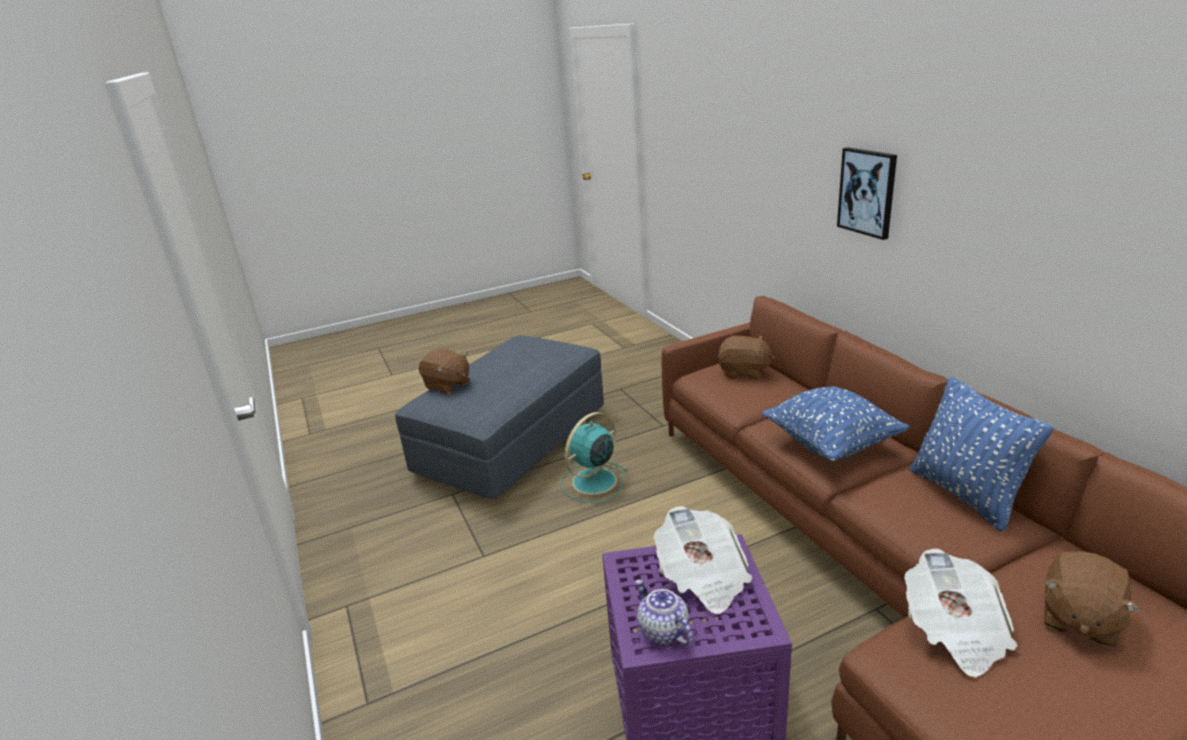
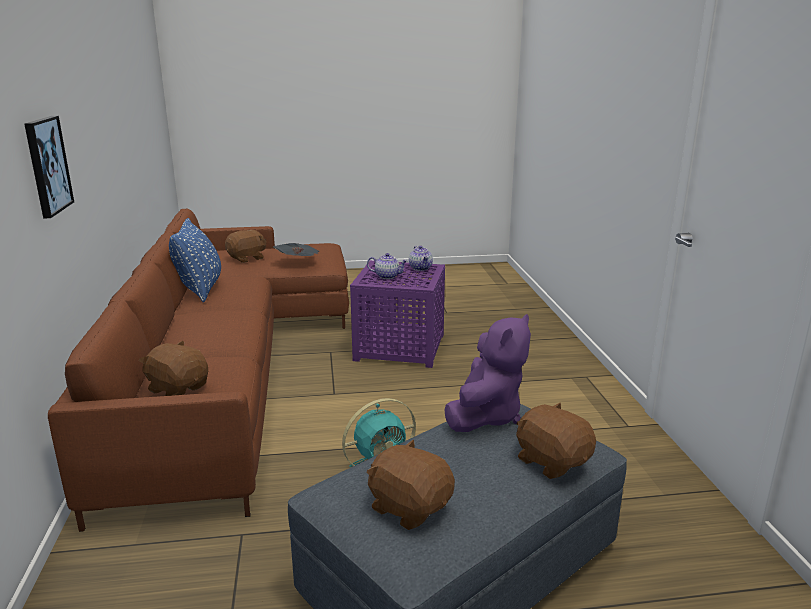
camera: 165 degrees left, 5 degrees down
newspaper [654,506,753,614] -> teapot [367,253,408,279]
blue pillow [762,386,910,461] -> none
none -> brown plush toy [367,440,455,530]
none -> purple plush toy [445,314,531,432]

